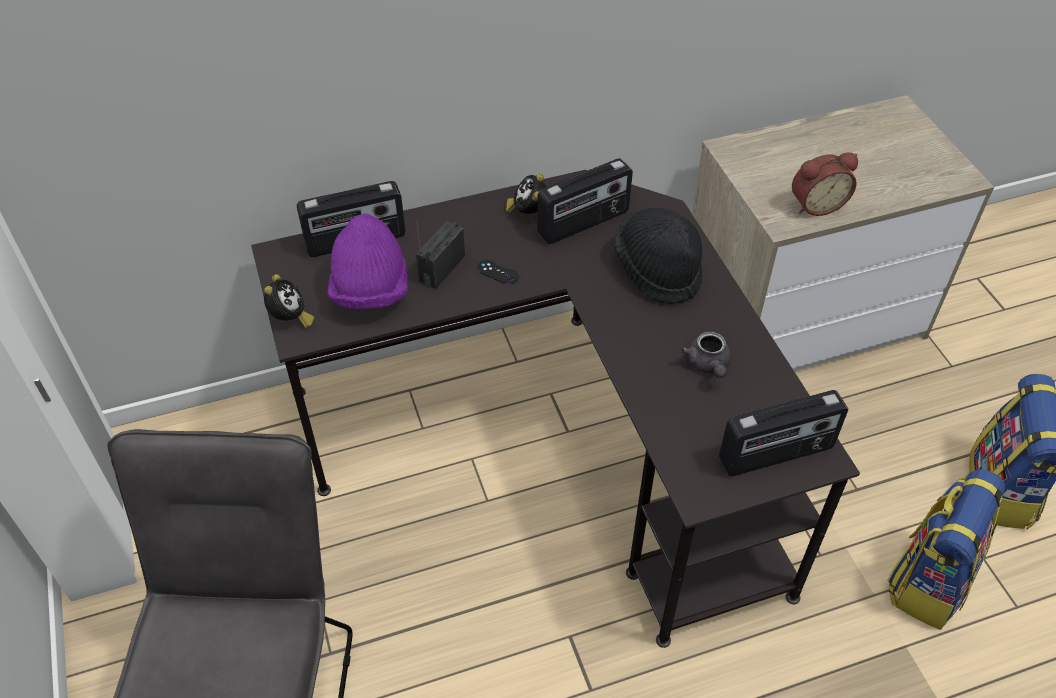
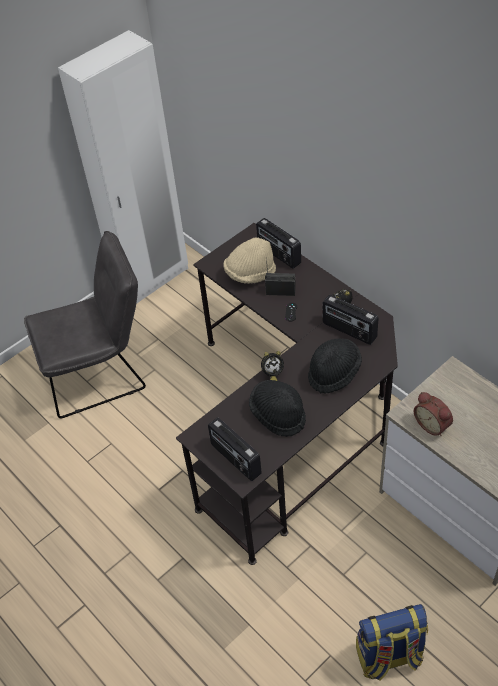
camera: 70 degrees right, 0 degrees up
alarm clock [264,274,314,328] -> alarm clock moved to [261,351,284,381]
purple hat [327,214,408,309] -> beige hat [223,237,276,284]
grey teapot [681,332,731,378] -> black hat [249,380,306,437]
backpack [888,469,1005,630] -> none

